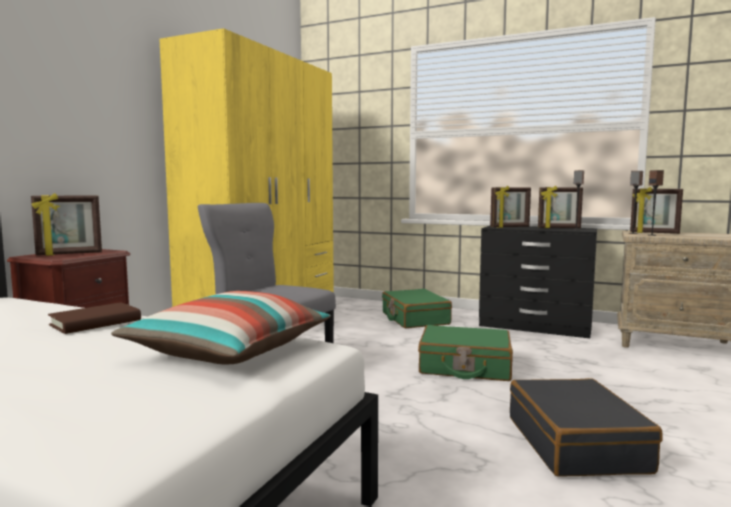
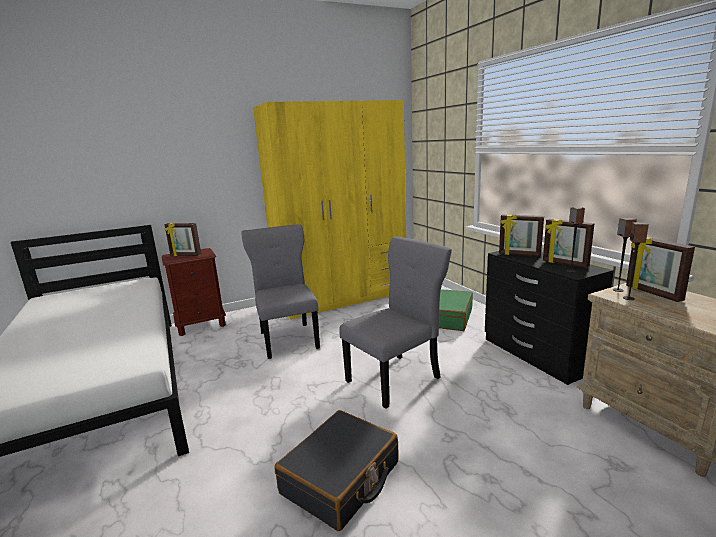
camera: 40 degrees right, 10 degrees up
brown book [48,302,141,334] -> none
pillow [111,291,331,365] -> none
green suitcase [418,325,513,381] -> grey chair [340,236,452,409]

